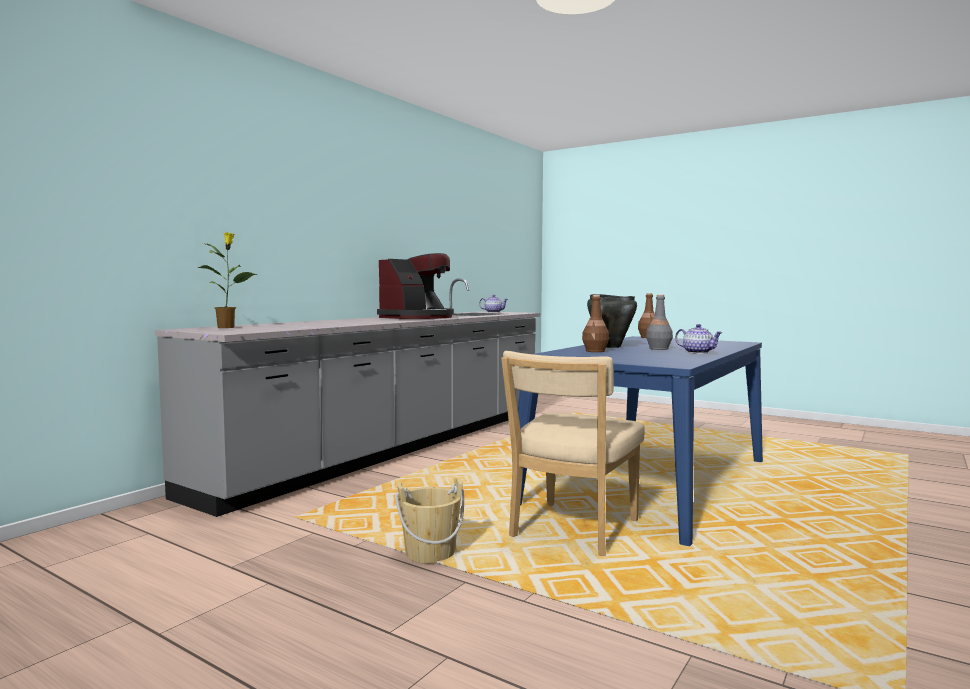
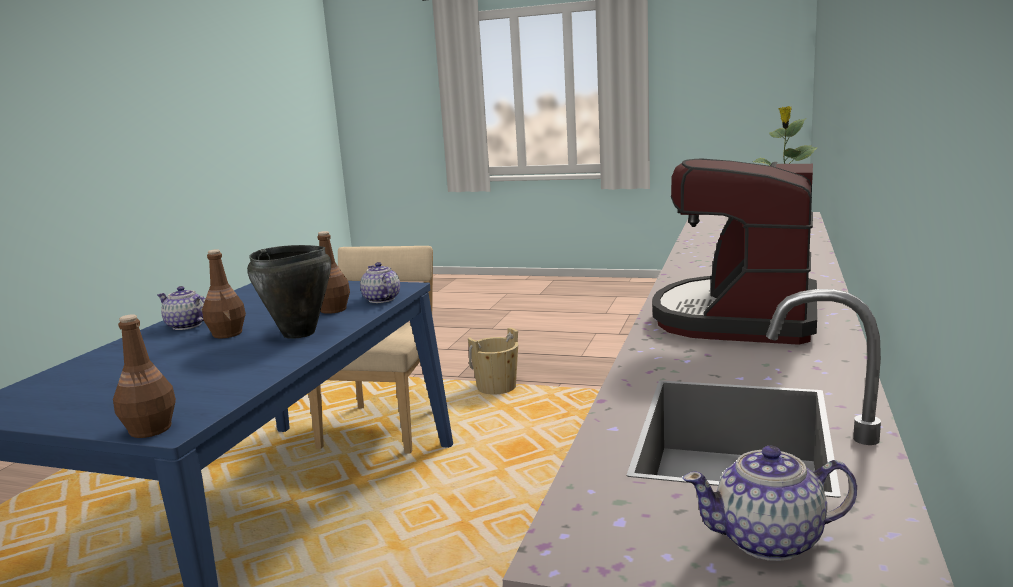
camera: 165 degrees right, 10 degrees up
grey bottle [646,294,673,350] -> brown bottle [202,249,246,338]
none -> teapot [360,262,400,303]

